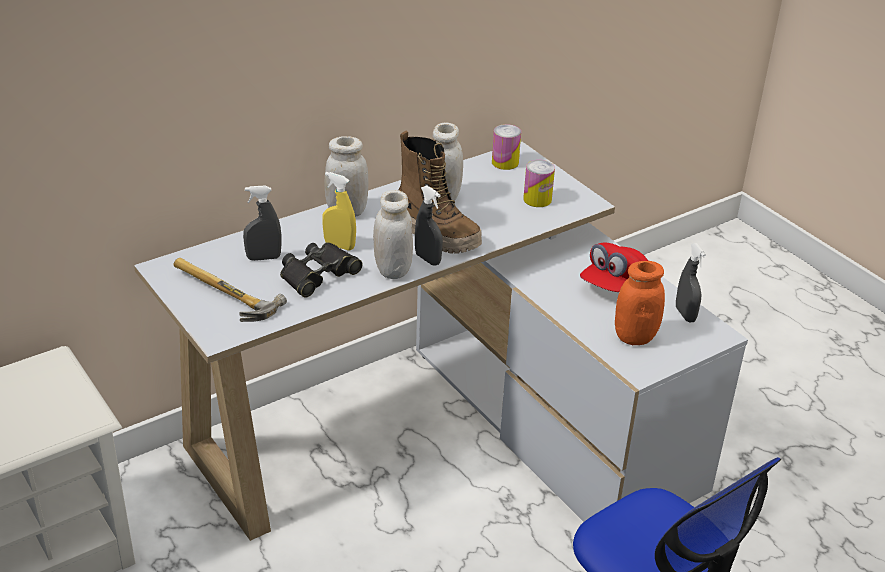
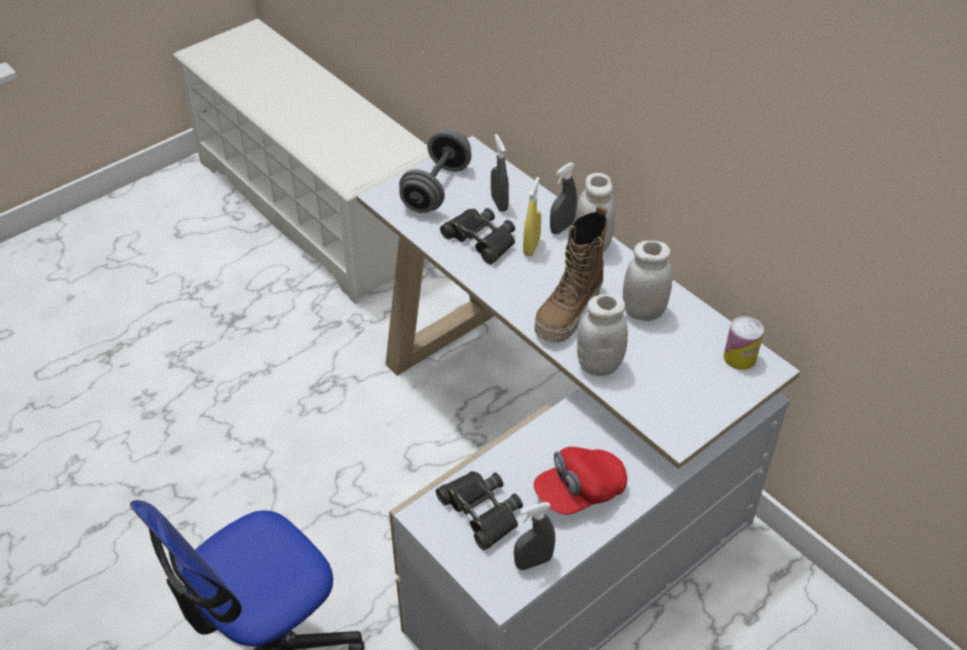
camera: 85 degrees right, 10 degrees up
hammer [173,258,287,322] -> grey dumbbell [399,129,471,213]
white jar [373,190,413,279] -> white jar moved to [577,294,628,376]
grey spray bottle [415,185,443,266] -> grey spray bottle moved to [550,162,577,234]
can [523,160,555,207] -> none
red cap [580,243,648,292] -> red cap turned 60 degrees counterclockwise [534,447,627,515]
orange jar [615,261,665,345] -> black binoculars [436,471,523,550]

